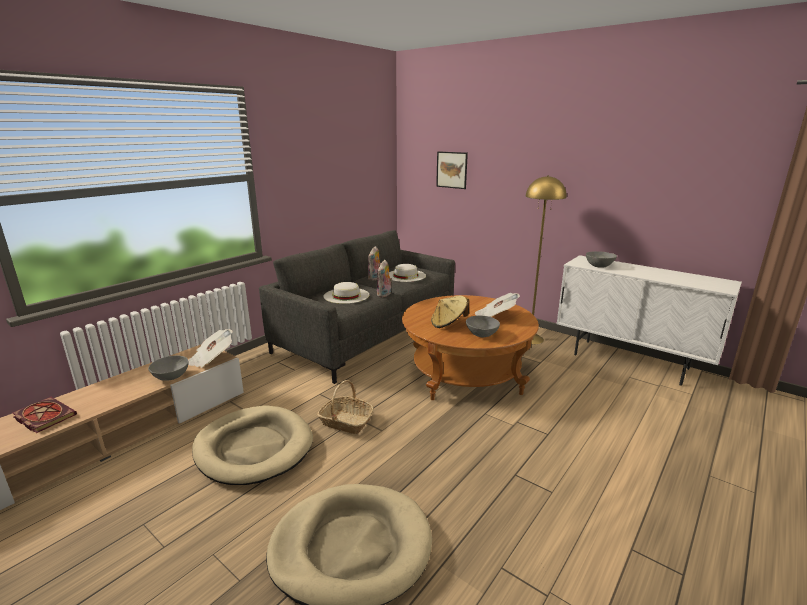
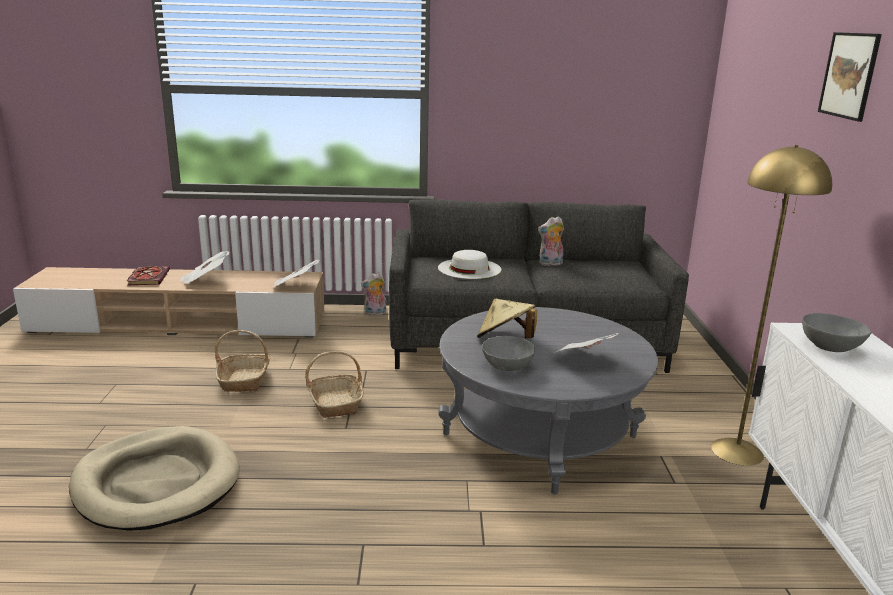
camera: 50 degrees right, 0 degrees up
grey bowl [148,356,189,381] -> none
beige dog bed [192,405,313,485] -> basket [215,330,270,392]
plush toy [377,260,392,297] -> plush toy moved to [361,273,387,316]
white hat [389,264,426,282] -> none
brown coffee table [402,295,539,400] -> grey coffee table [438,307,658,495]
picture [436,151,468,189] -> picture moved to [818,32,882,122]
none -> newspaper [180,251,229,284]

